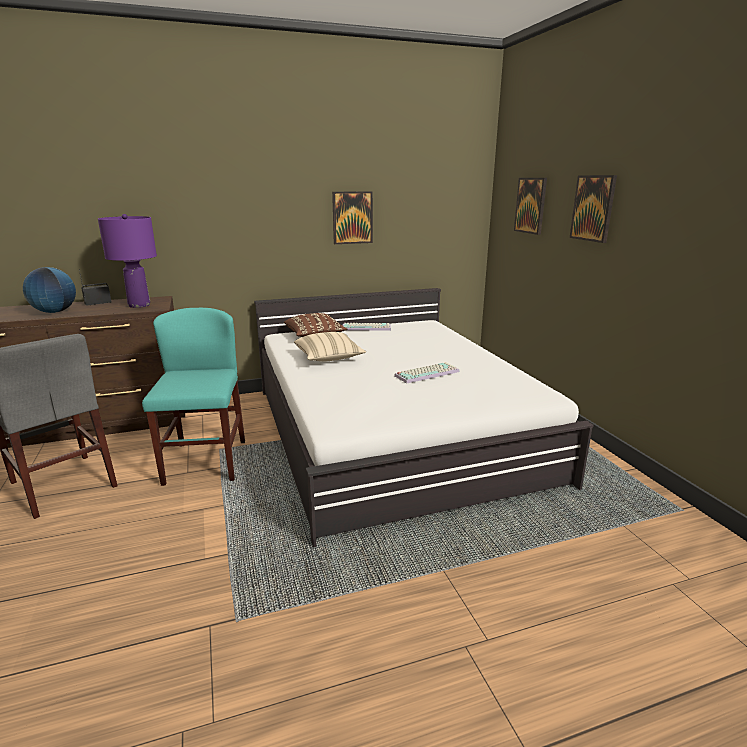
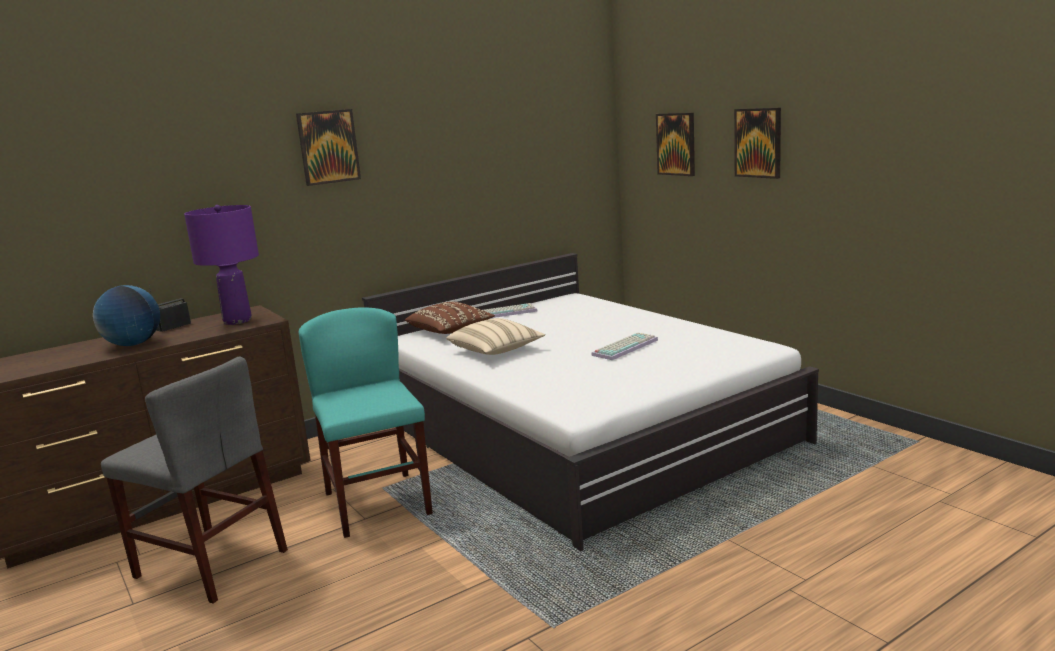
camera: 15 degrees left, 5 degrees down
picture [332,191,373,244] -> picture moved to [296,109,361,186]

